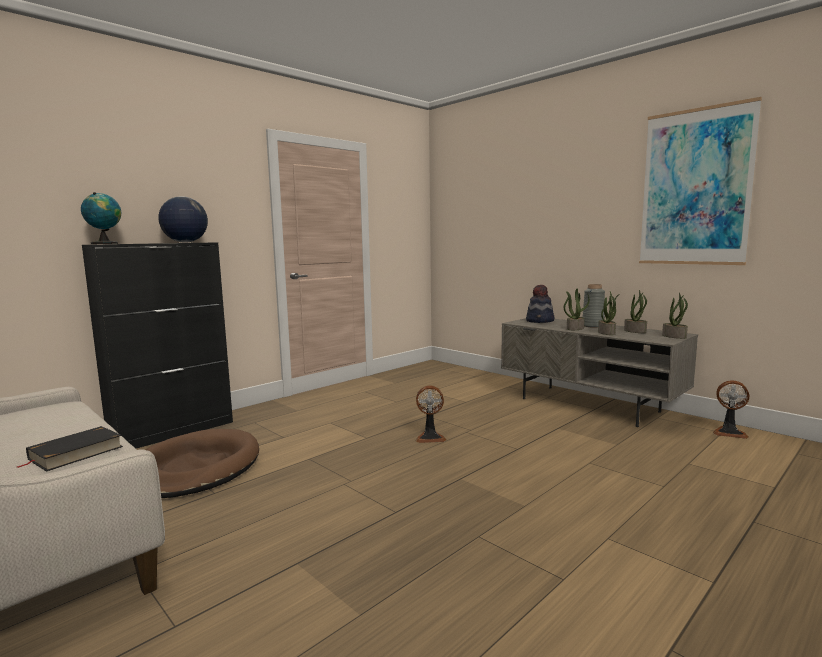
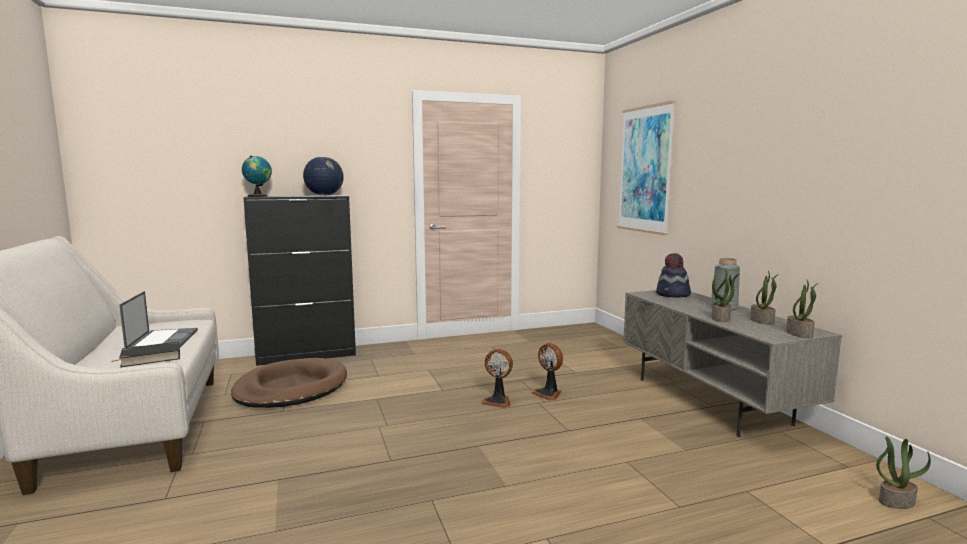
camera: 25 degrees right, 0 degrees up
potted plant [564,289,590,330] -> potted plant moved to [876,436,931,509]
picture [639,97,762,265] -> picture moved to [617,100,676,236]
fan [713,380,749,439] -> fan moved to [531,343,563,401]
none -> laptop [119,291,198,348]

